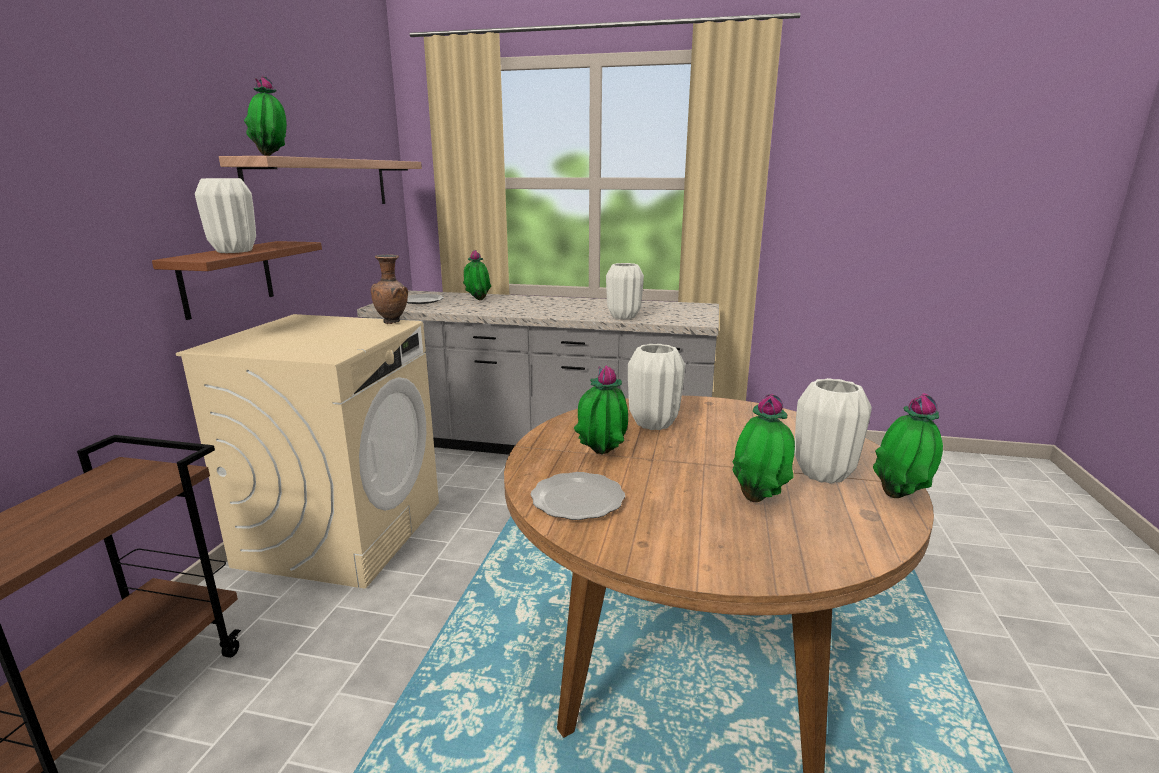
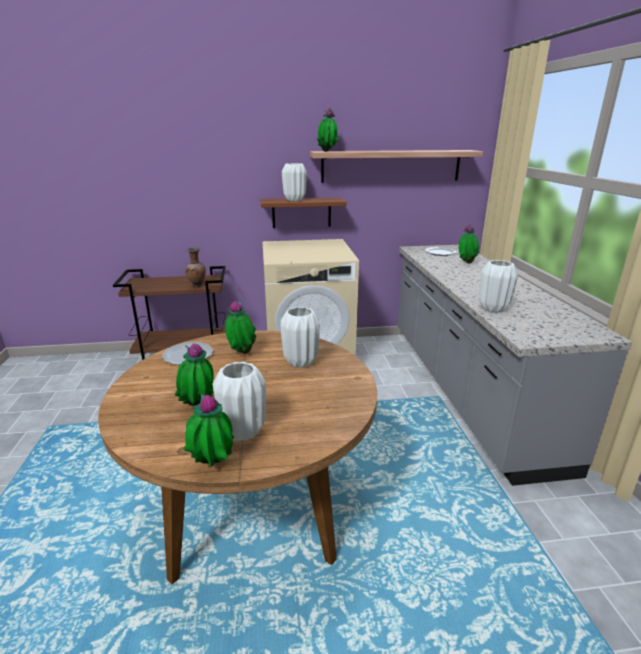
camera: 70 degrees right, 5 degrees up
brown vase [371,255,408,324] -> brown vase moved to [185,247,206,287]

